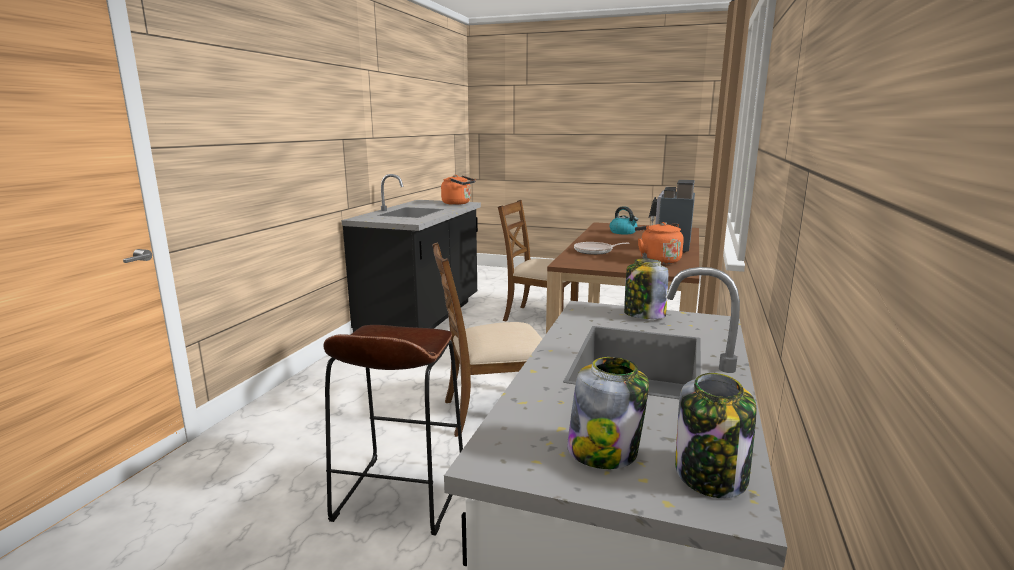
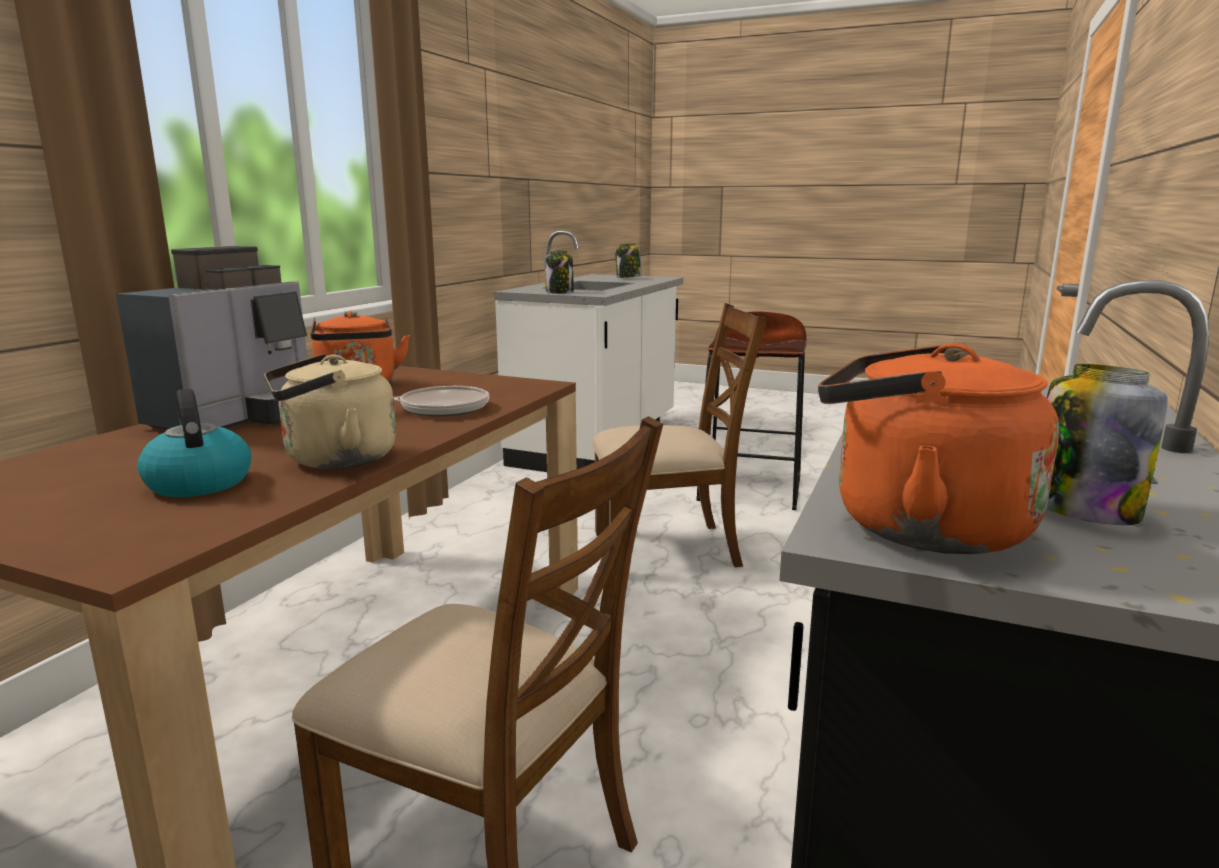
camera: 175 degrees left, 0 degrees up
jar [675,373,757,498] -> jar moved to [1047,364,1168,525]
none -> beige kettle [264,354,396,469]

